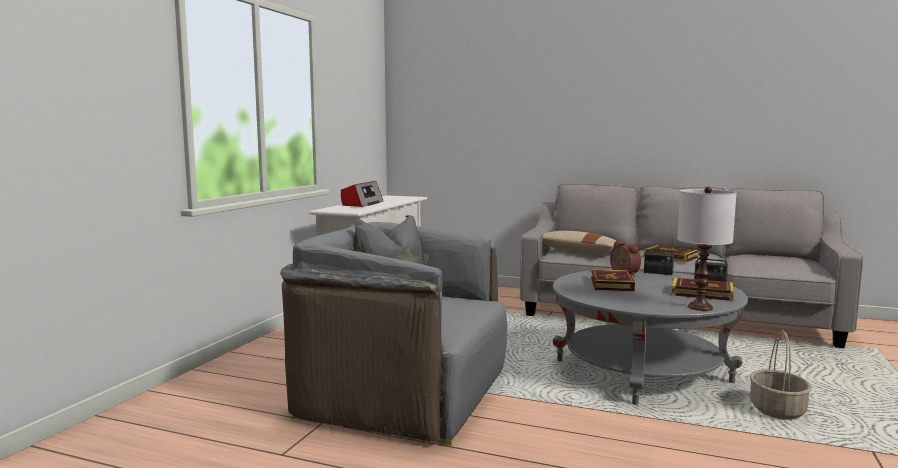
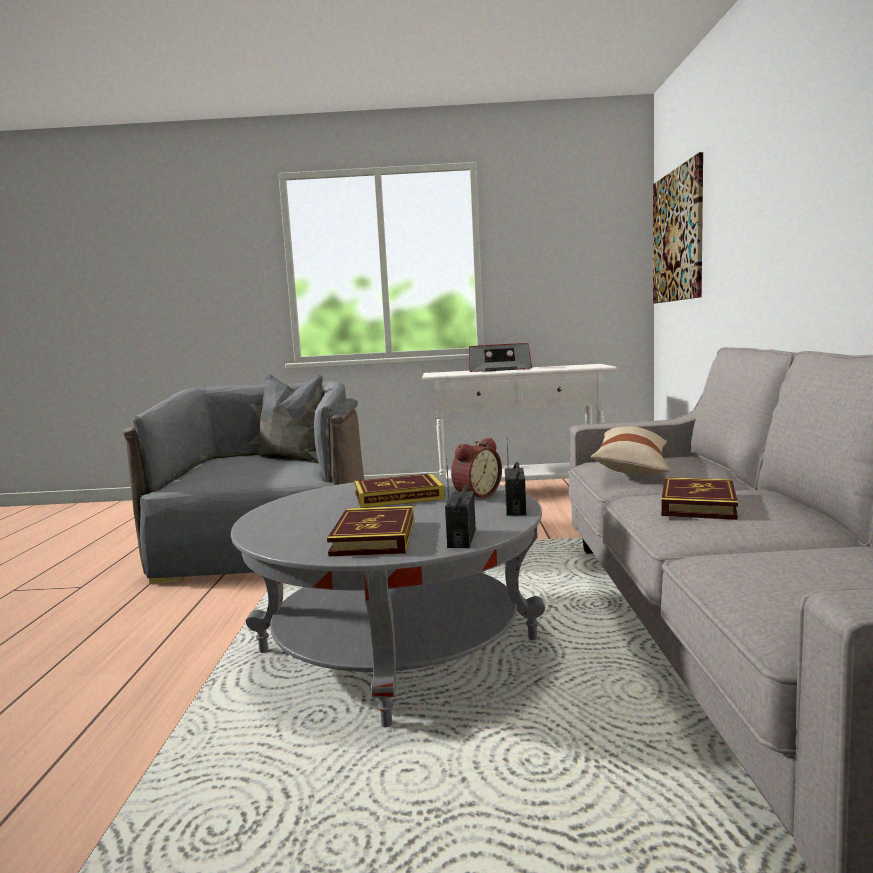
camera: 70 degrees right, 0 degrees up
white table lamp [677,187,737,311] -> none
basket [750,330,812,420] -> none
none -> picture [653,152,703,304]

